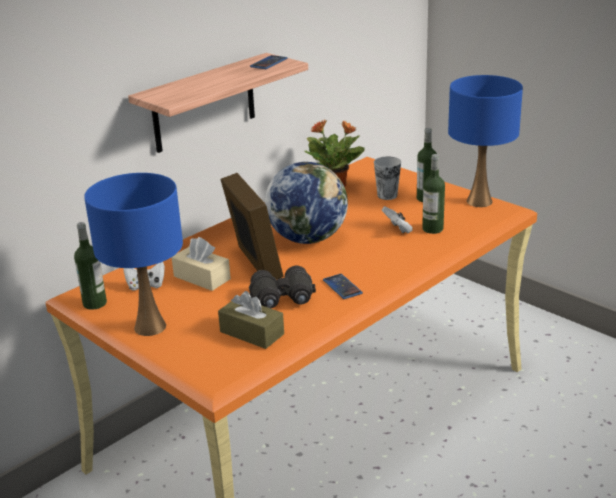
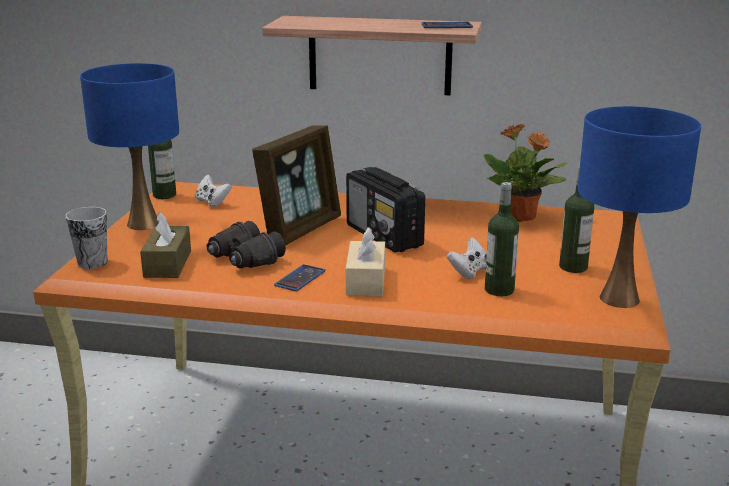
camera: 55 degrees right, 5 degrees down
beige tissue box [171,237,231,291] -> beige tissue box moved to [346,227,385,297]
globe [265,162,348,244] -> radio [346,167,425,253]
cup [374,156,401,200] -> cup moved to [65,207,107,269]

